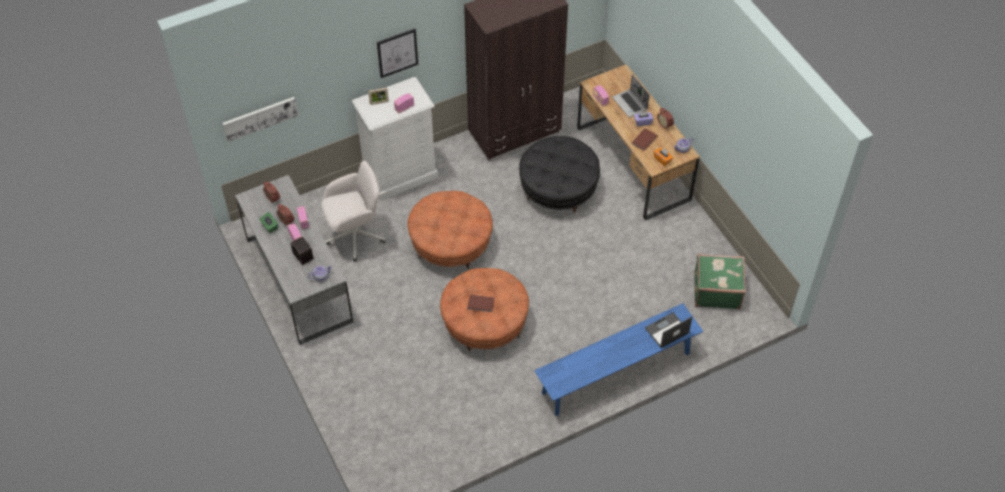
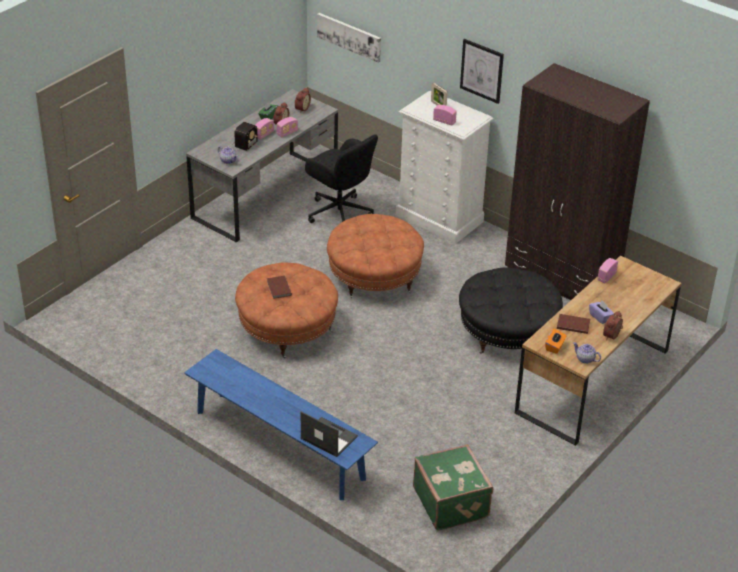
camera: 65 degrees right, 15 degrees down
white office chair [321,161,385,262] -> black office chair [305,135,378,223]
laptop [612,75,650,117] -> none

